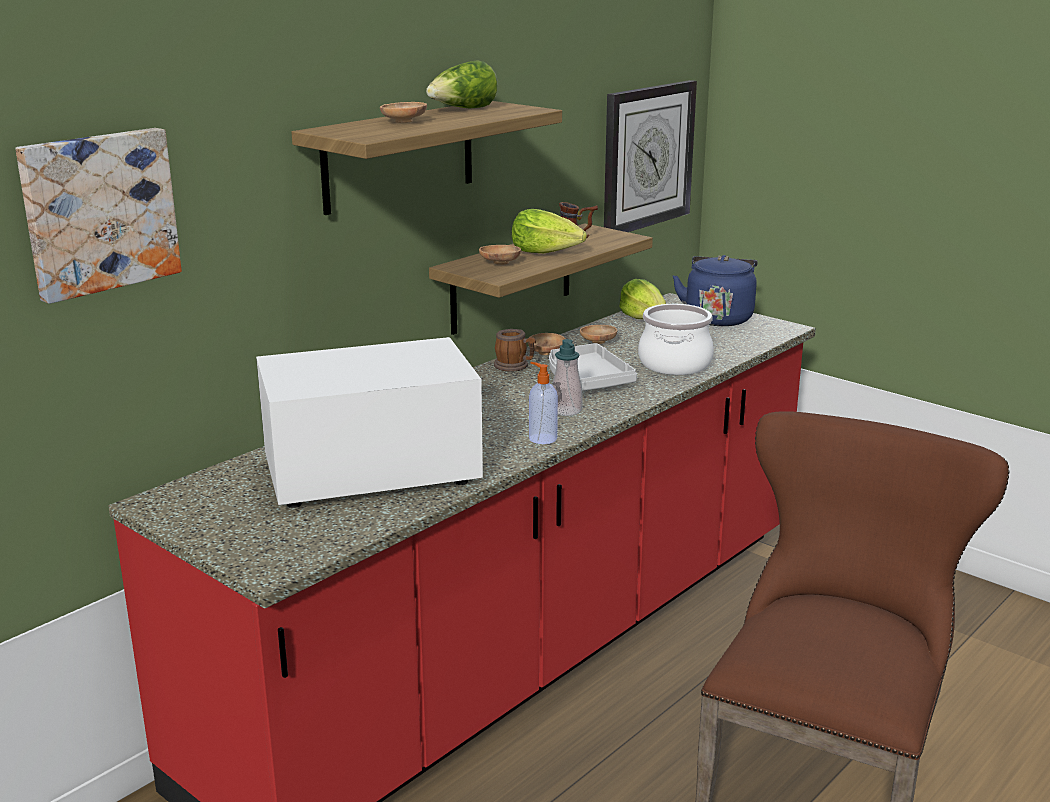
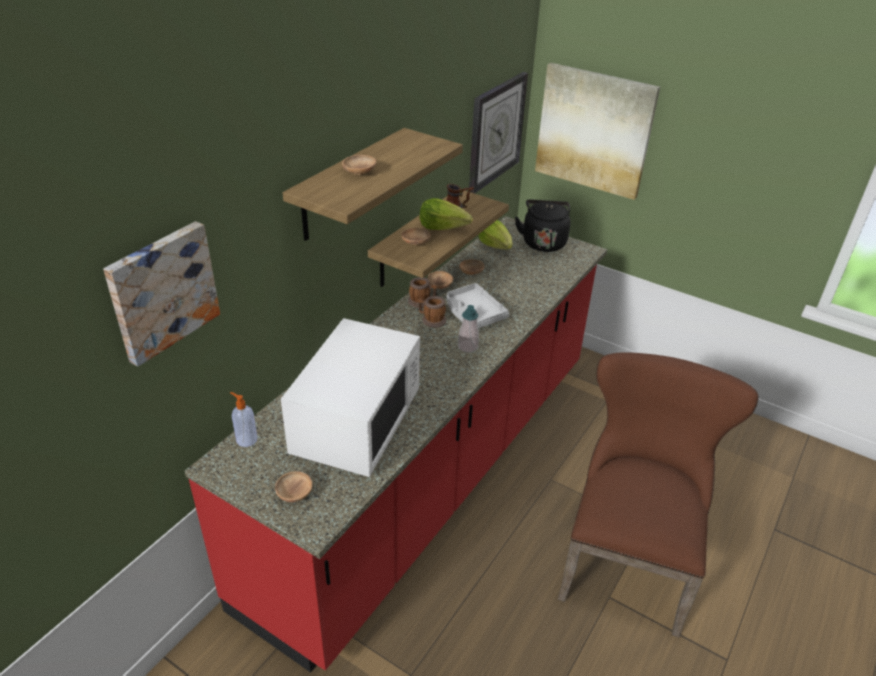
camera: 10 degrees left, 15 degrees up
white microwave [256,337,483,508] -> white microwave turned 135 degrees clockwise [281,318,420,477]
lettuce [426,60,498,108] -> none
soap dispenser [529,362,558,444] -> soap dispenser moved to [230,392,258,447]
cooking pot [638,304,714,375] -> none
blue kettle [673,255,757,326] -> black kettle [515,200,571,252]
none -> brown bowl [275,471,312,502]
none -> mug [418,296,446,328]
none -> picture [535,63,660,200]

